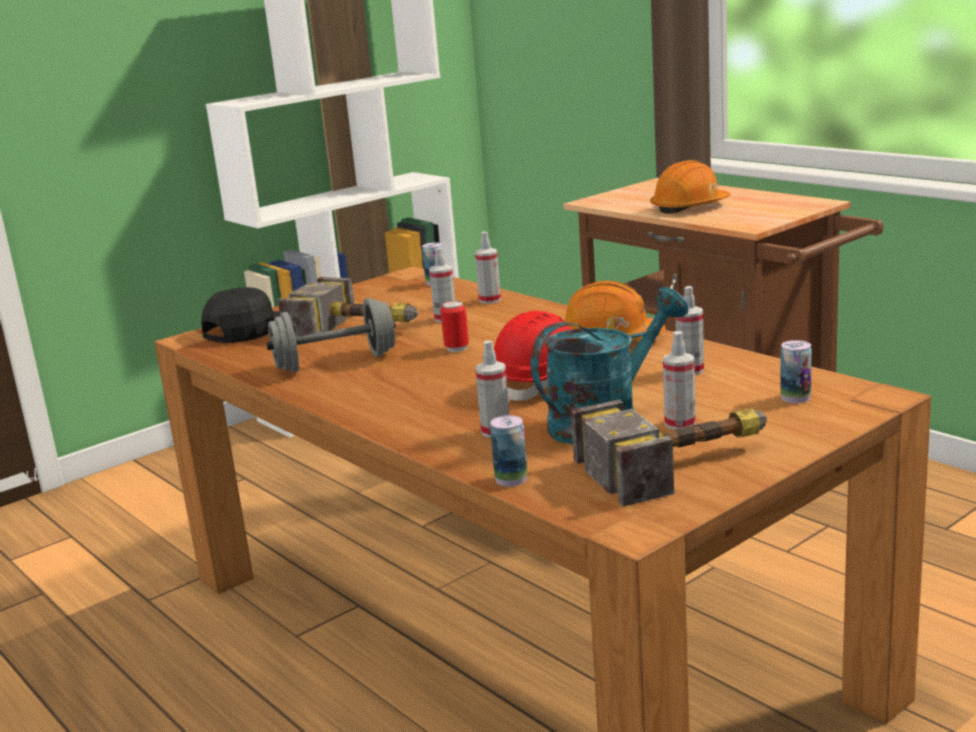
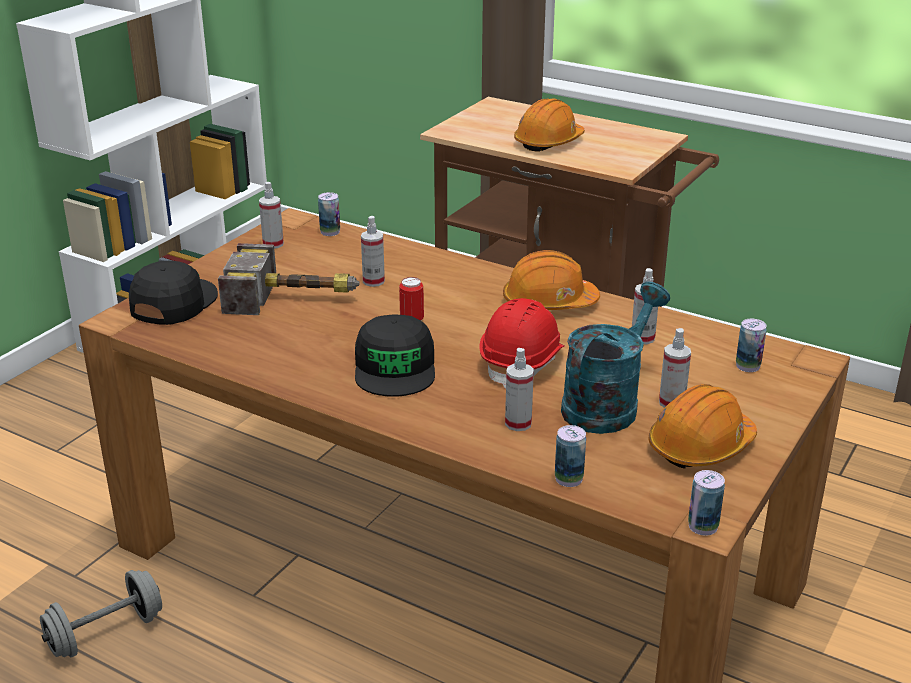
camera: 20 degrees left, 10 degrees up
grey dumbbell [266,298,396,373] -> grey dumbbell moved to [40,570,162,657]
spray bottle [475,232,501,304] -> spray bottle moved to [259,182,284,249]
hammer [571,400,767,506] -> orange hard hat [648,384,757,469]
none -> black cap [355,314,435,397]
none -> can [688,470,725,536]

